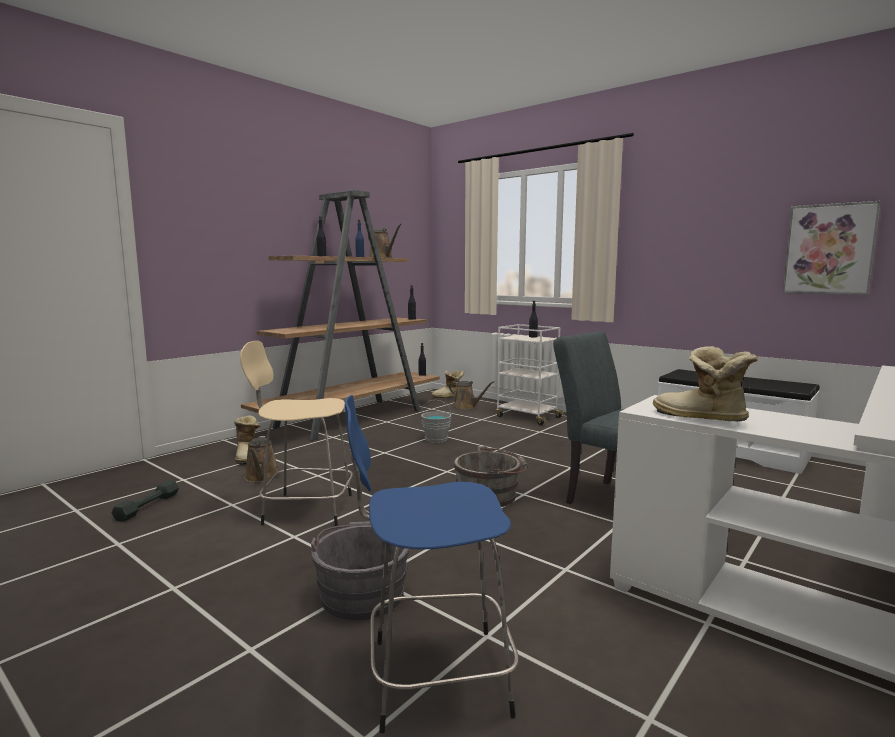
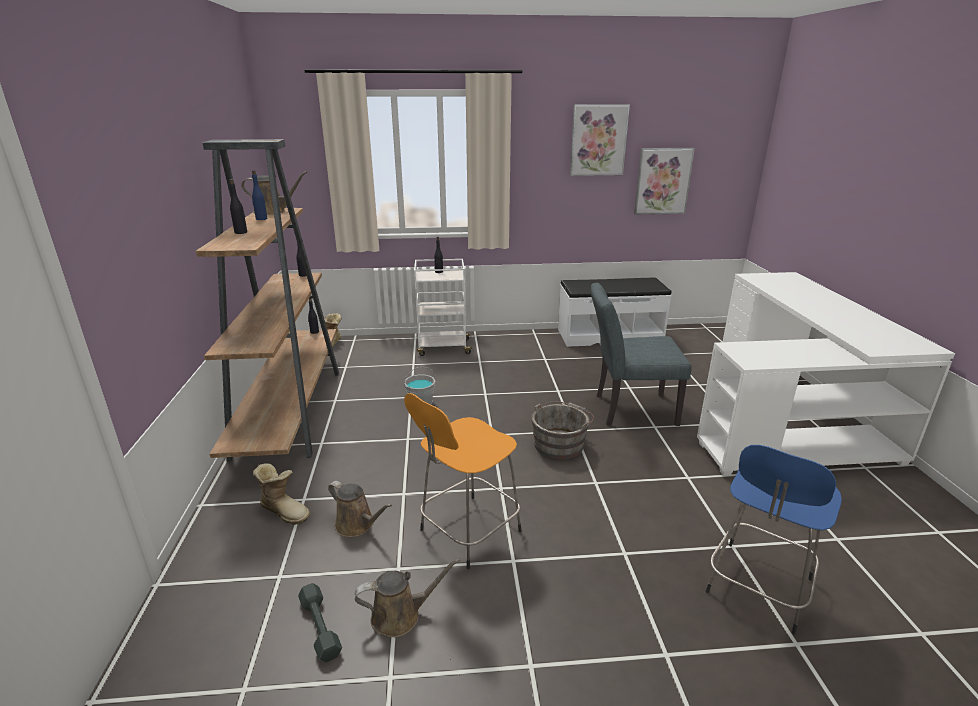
camera: 45 degrees left, 15 degrees up
beige stool [240,341,353,526] -> orange stool [404,393,521,569]
grey bucket [311,521,410,620] -> none
brown watering can [449,381,494,409] -> brown watering can moved to [355,558,460,637]
boot [653,346,758,422] -> none
none -> picture [570,105,630,176]

